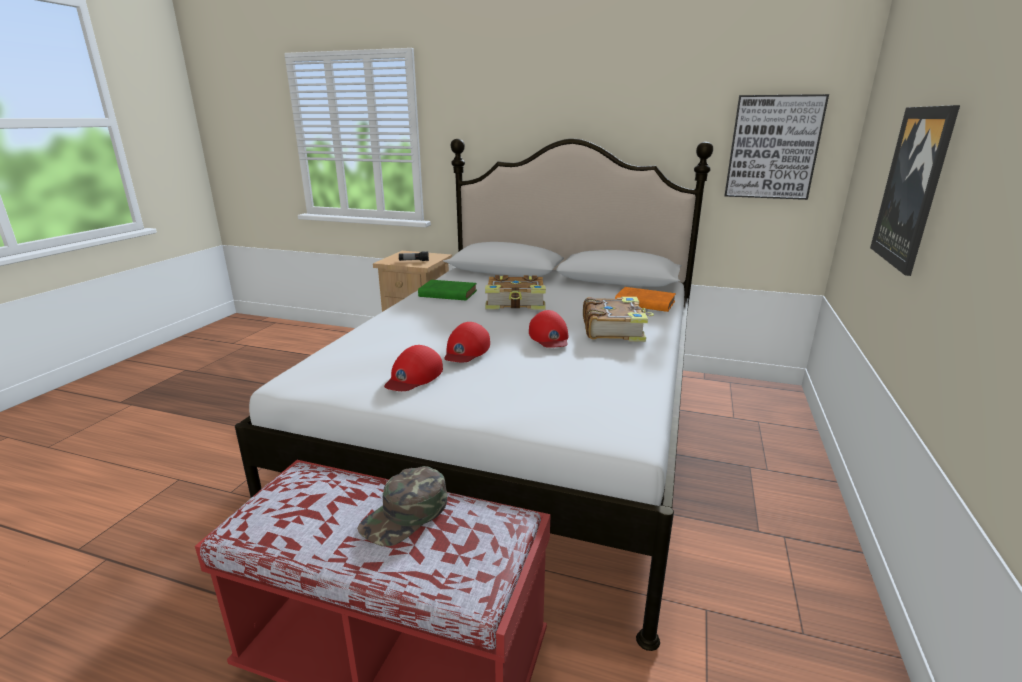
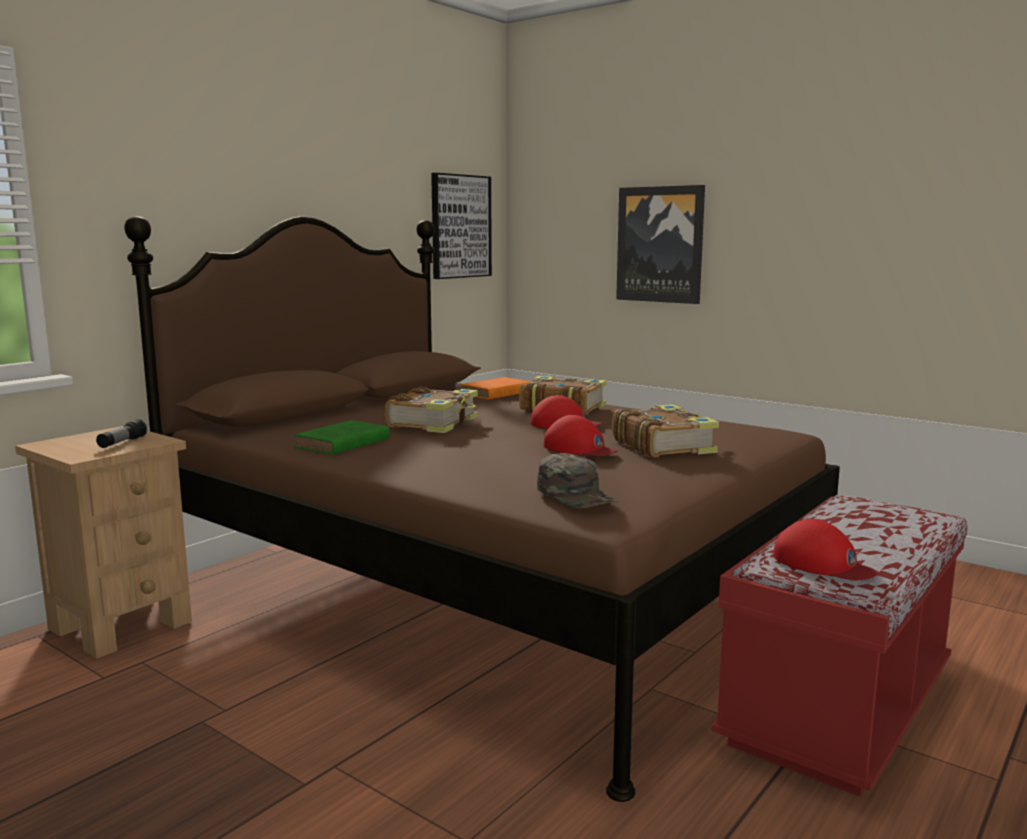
camera: 70 degrees left, 10 degrees down
white bed [235,139,713,651] -> brown bed [124,216,840,802]
green cap [357,466,447,546] -> green cap moved to [537,453,618,509]
red cap [384,345,443,391] -> red cap moved to [773,519,879,580]
none -> book [612,404,719,458]

